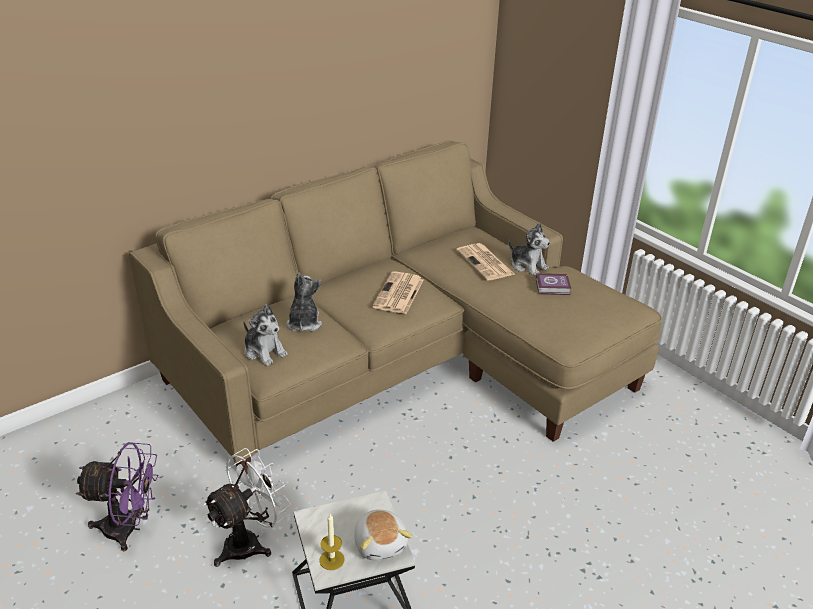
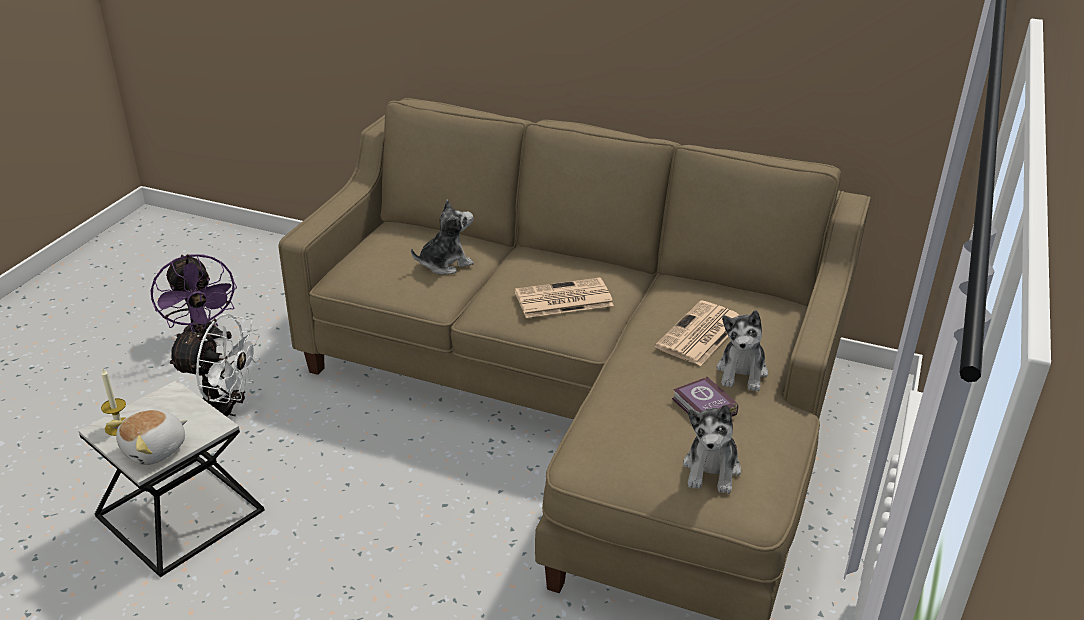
camera: 60 degrees right, 0 degrees up
plush toy [243,304,288,366] -> plush toy moved to [683,405,741,494]

